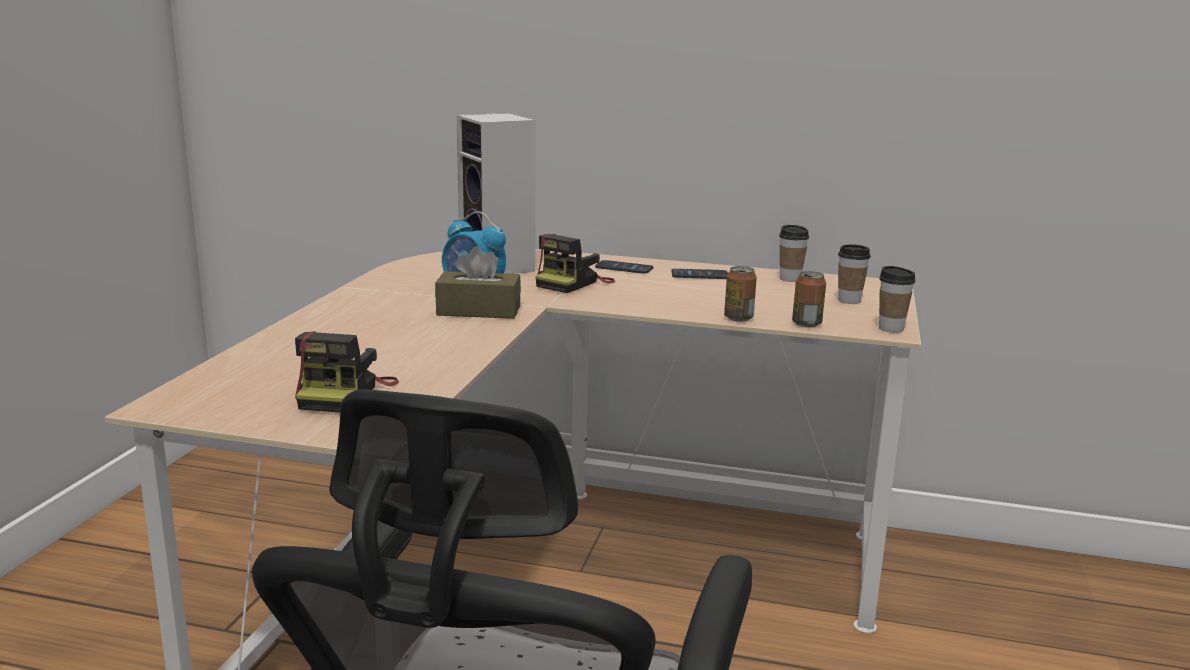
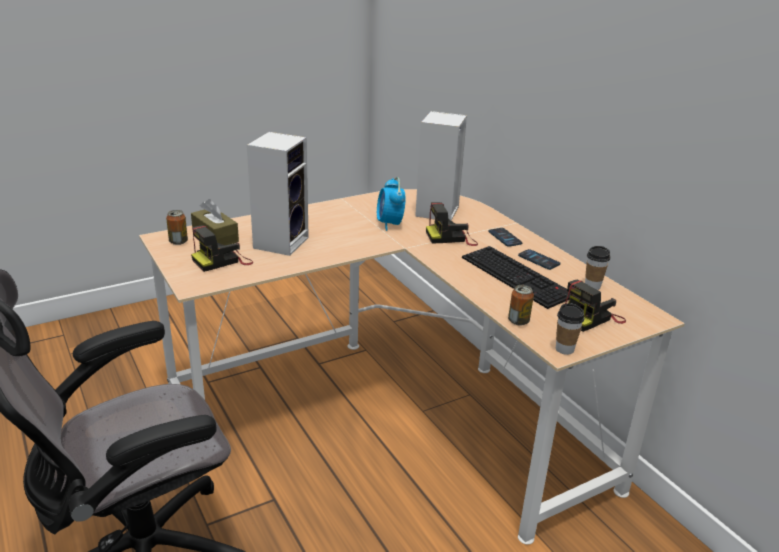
camera: 45 degrees right, 10 degrees up
brown tissue box [435,246,521,319] -> brown tissue box moved to [191,199,239,245]
can [724,266,757,322] -> can moved to [166,210,188,245]
cup [838,244,871,304] -> camera [565,280,626,332]
none -> speaker [247,132,309,256]
none -> keyboard [462,246,571,309]

